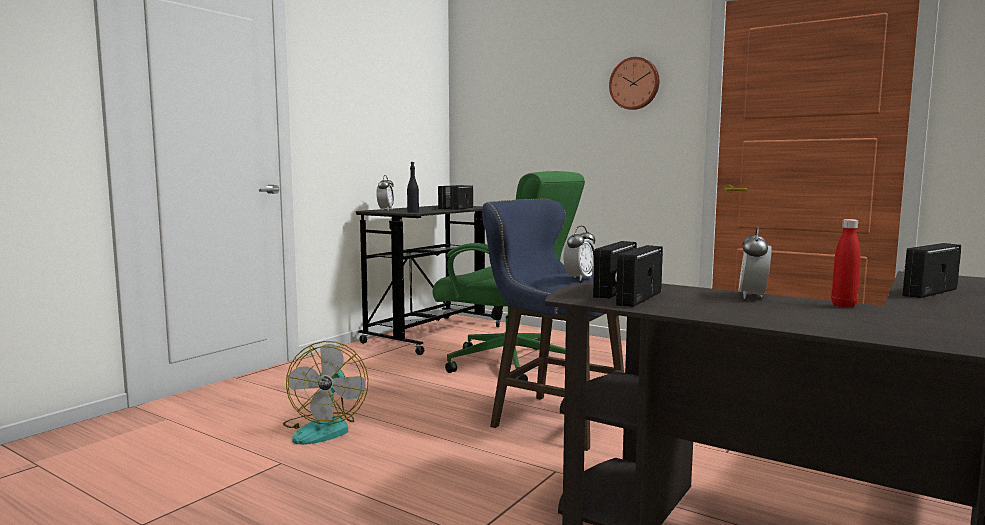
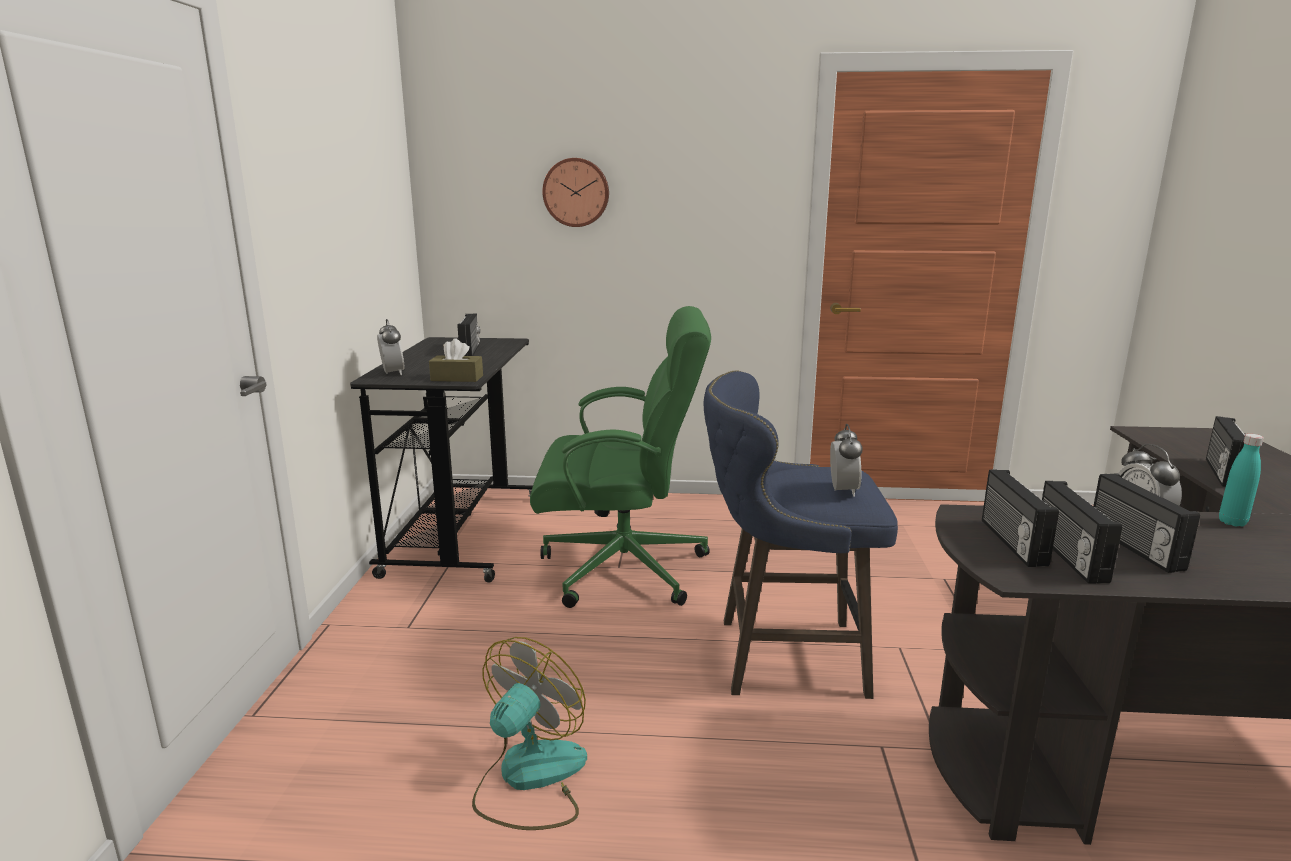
camera: 30 degrees left, 10 degrees up
fan [283,341,368,445] -> fan turned 120 degrees counterclockwise [472,637,587,830]
black bottle [407,162,419,213] -> brown tissue box [429,338,483,382]
radio [450,185,473,210] -> radio moved to [1093,473,1200,573]
wall clock [609,57,659,110] -> wall clock moved to [542,158,609,227]
red bottle [831,219,861,307] -> turquoise bottle [1219,434,1264,527]

